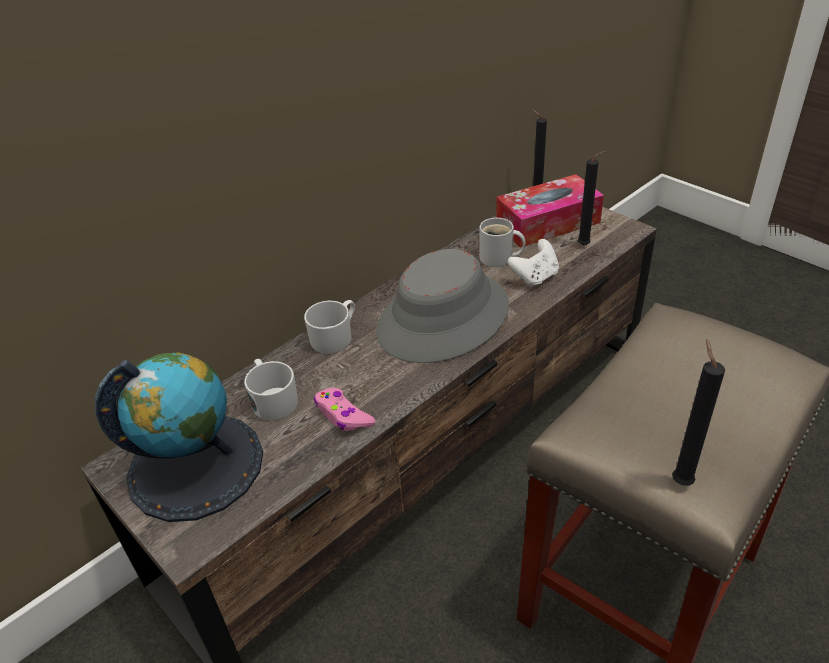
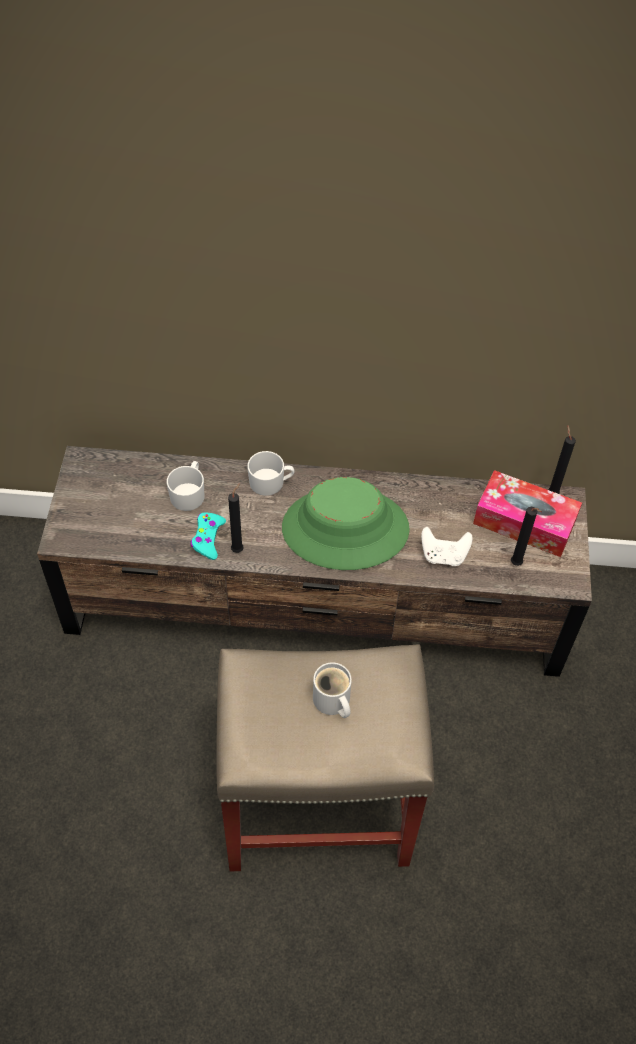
camera: 45 degrees right, 15 degrees up
globe [95,352,263,522] -> none
pink game controller [314,388,375,431] -> turquoise game controller [190,513,226,560]
grey hat [376,249,509,363] -> green hat [282,477,410,570]
white mug [479,218,525,267] -> white mug moved to [313,662,352,718]
black candle [672,339,725,486] -> black candle moved to [228,483,244,553]

